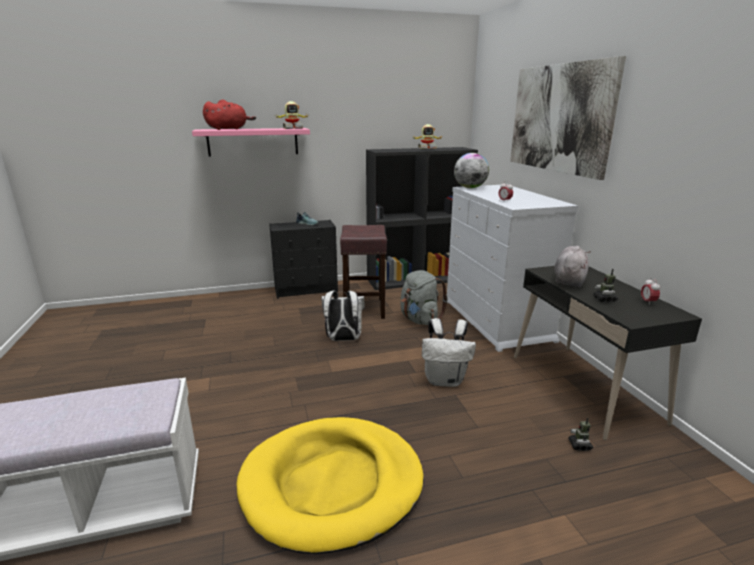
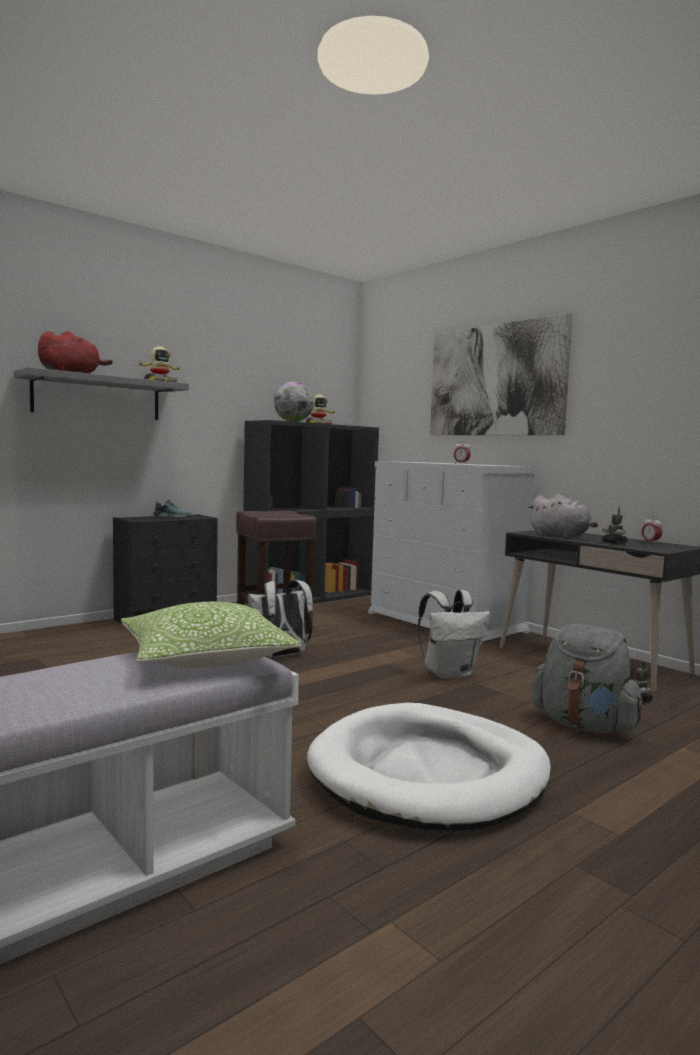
camera: 25 degrees left, 15 degrees down
pink shelf [192,128,310,157] -> grey shelf [14,367,189,420]
yellow dog bed [236,417,424,554] -> white dog bed [307,703,551,831]
grey backpack [401,270,448,325] -> grey backpack moved to [532,624,645,733]
globe [454,153,489,188] -> globe moved to [274,382,314,422]
grey plush toy [554,246,590,287] -> grey plush toy turned 135 degrees clockwise [528,494,598,538]
none -> pillow [121,602,302,668]

